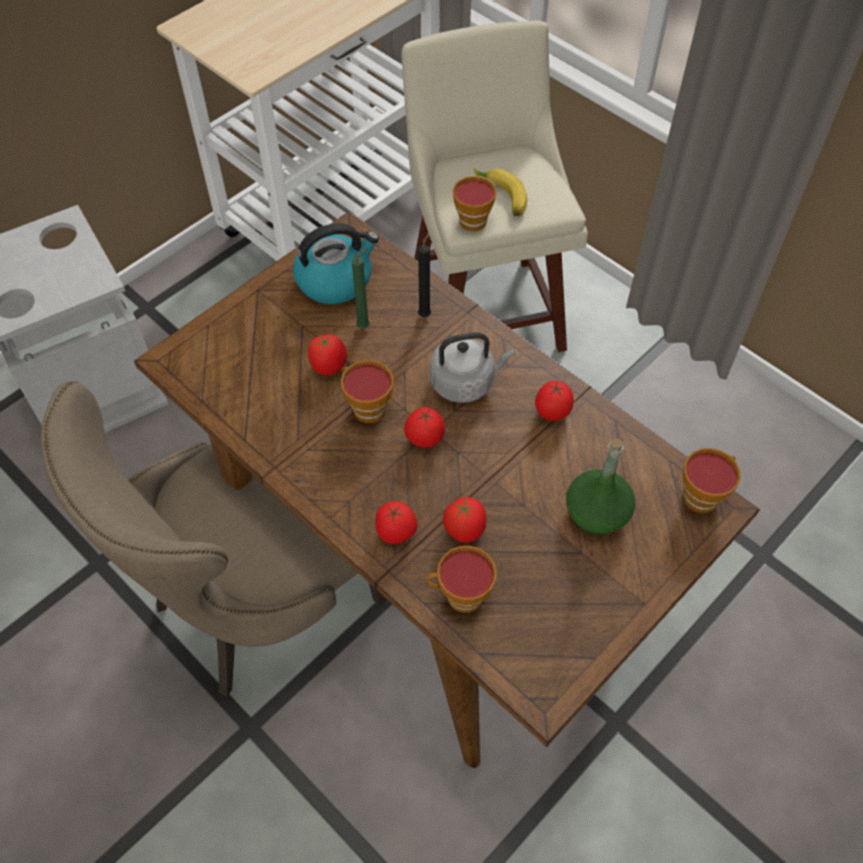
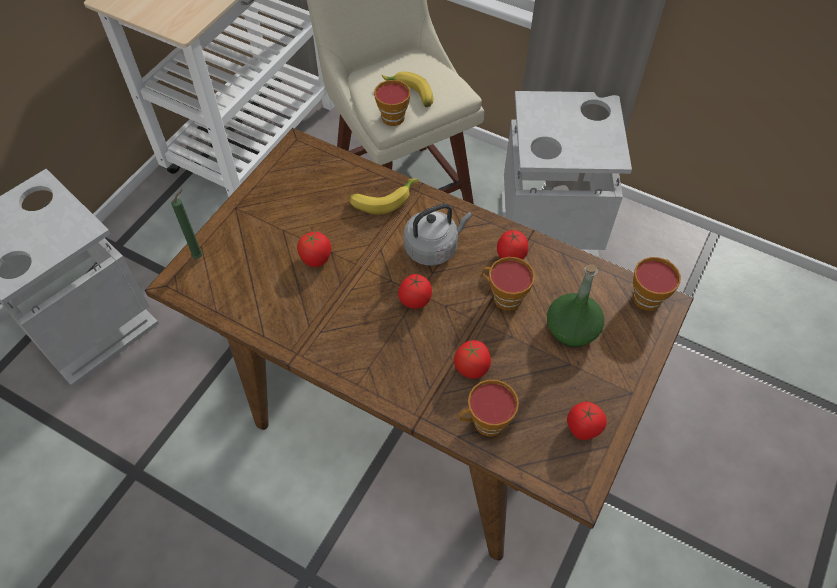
camera: 15 degrees left, 0 degrees up
beige chair [41,381,387,697] -> none
kettle [293,223,379,304] -> none
cup [341,360,394,423] -> cup moved to [482,257,535,311]
green candle [352,248,370,329] -> green candle moved to [171,189,203,259]
tomato [375,501,418,544] -> tomato moved to [567,402,607,440]
black candle [418,233,431,317] -> banana [350,179,419,214]
none -> grey trash can [501,91,632,257]

